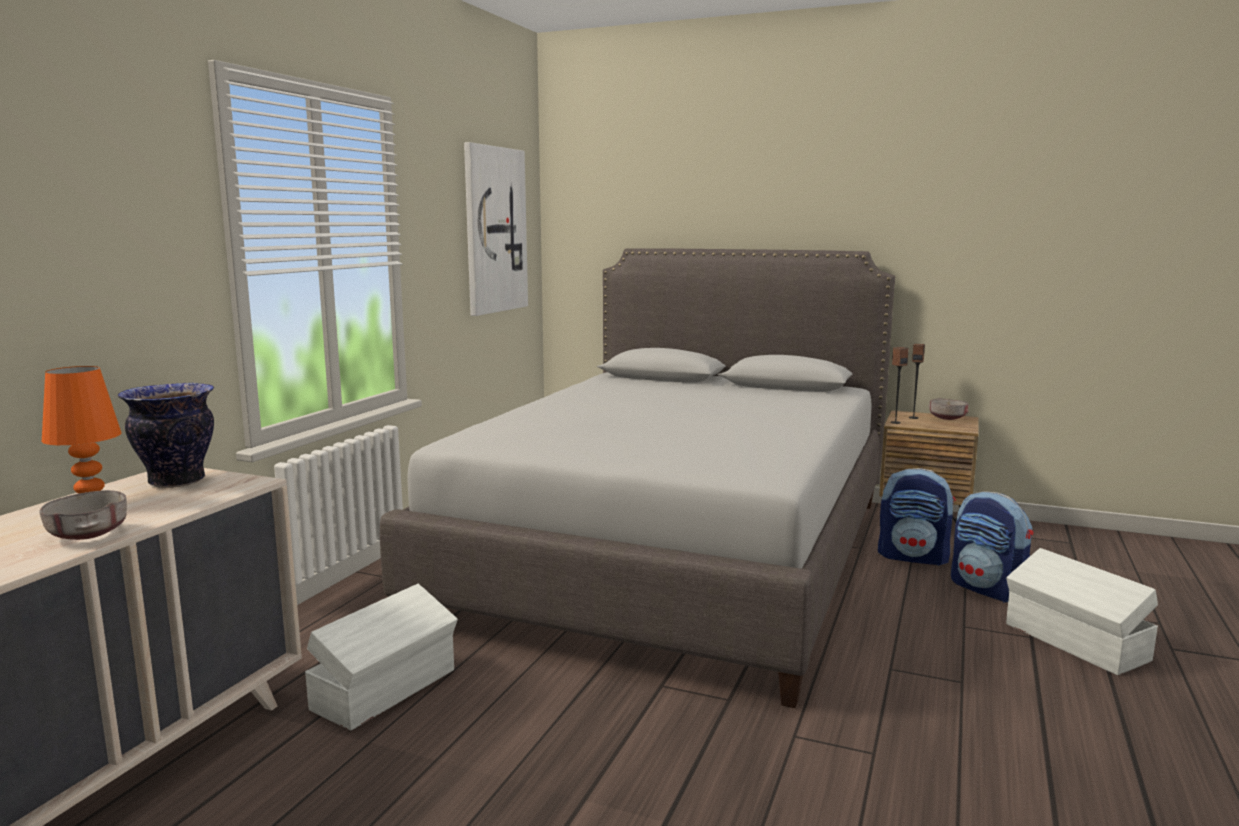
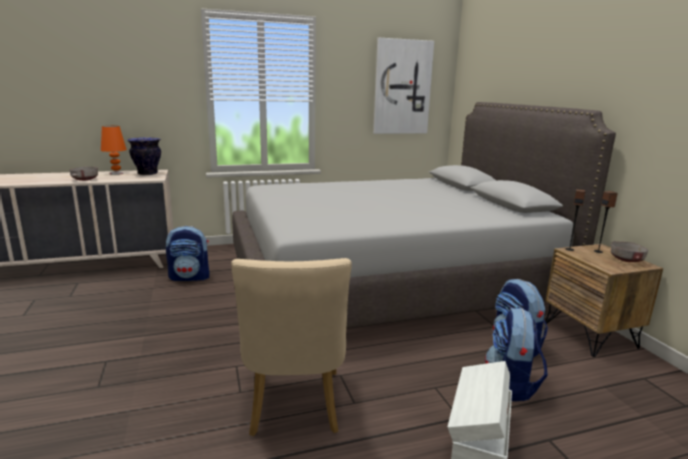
camera: 50 degrees right, 5 degrees up
white storage box [305,584,458,730] -> backpack [166,226,209,281]
none -> beige chair [231,258,352,436]

